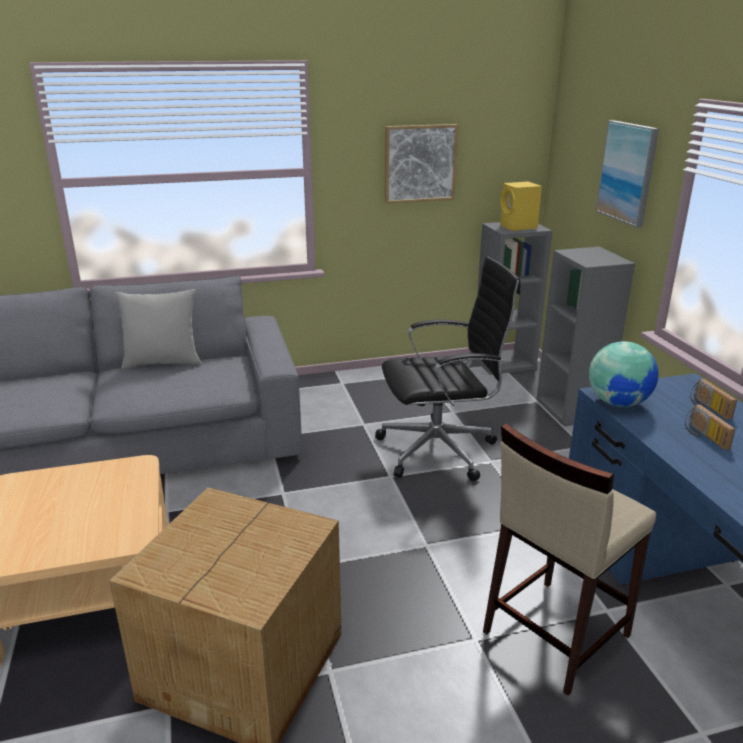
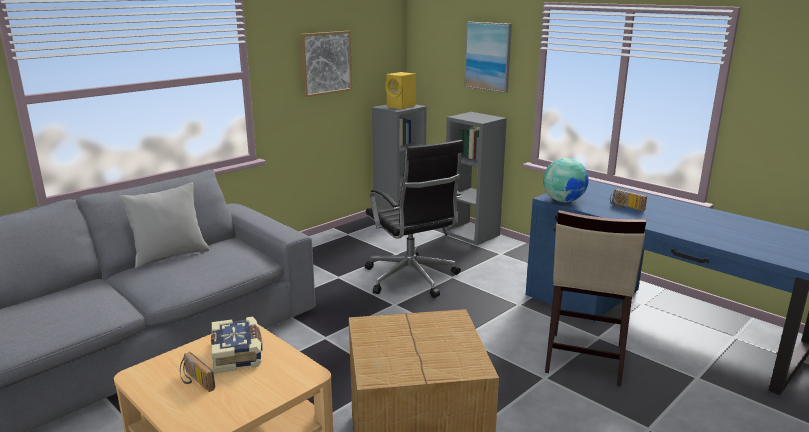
camera: 30 degrees left, 5 degrees down
black office chair [375,256,520,481] -> black office chair turned 105 degrees clockwise [365,140,464,298]
radio [690,379,737,420] -> radio moved to [180,352,215,392]
none -> book [211,316,263,374]

